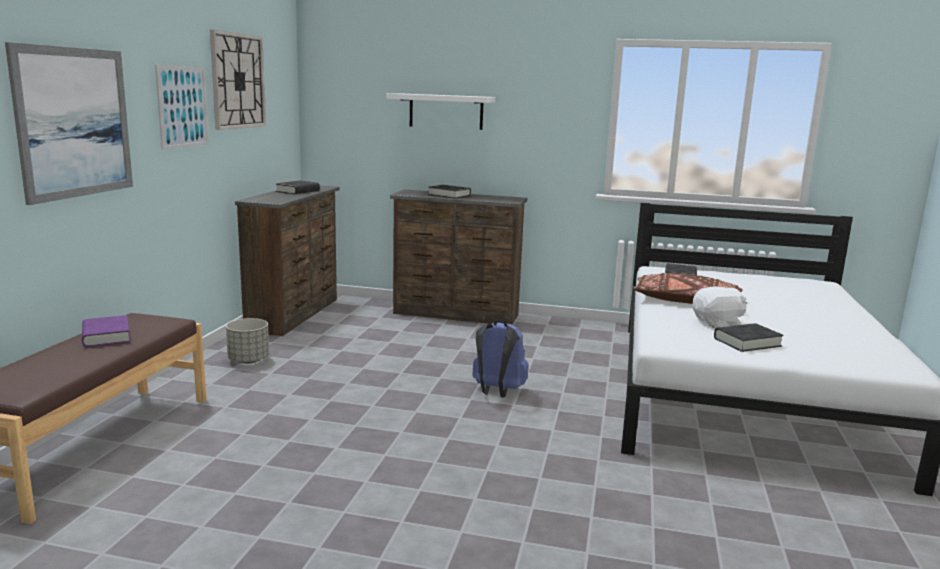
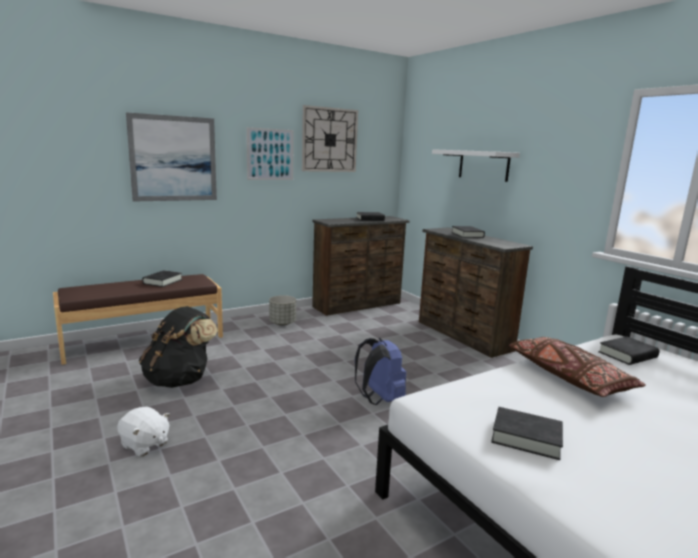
camera: 45 degrees right, 0 degrees up
purple book [82,315,130,347] -> black book [142,270,183,287]
white plush toy [692,286,747,328] -> white plush toy moved to [117,407,170,457]
none -> black backpack [139,306,218,388]

